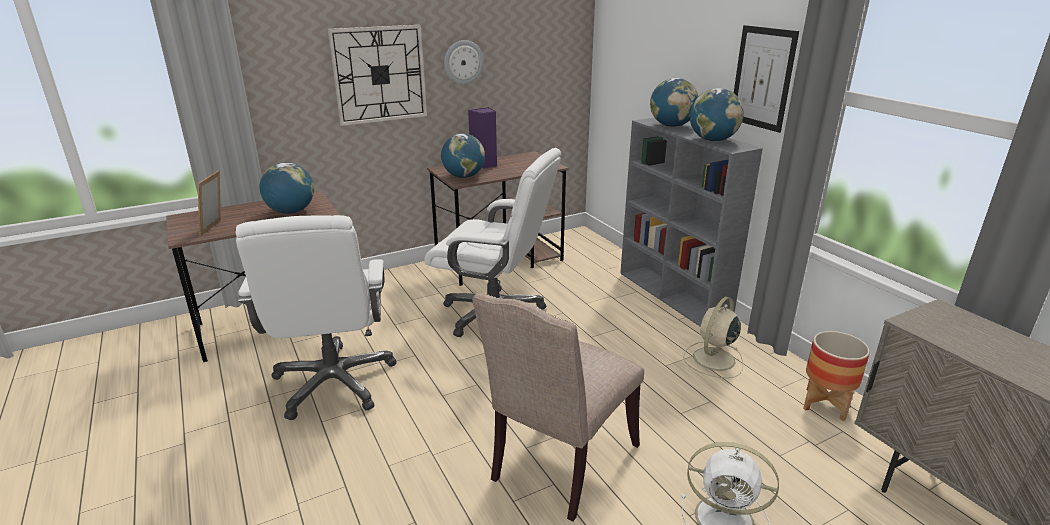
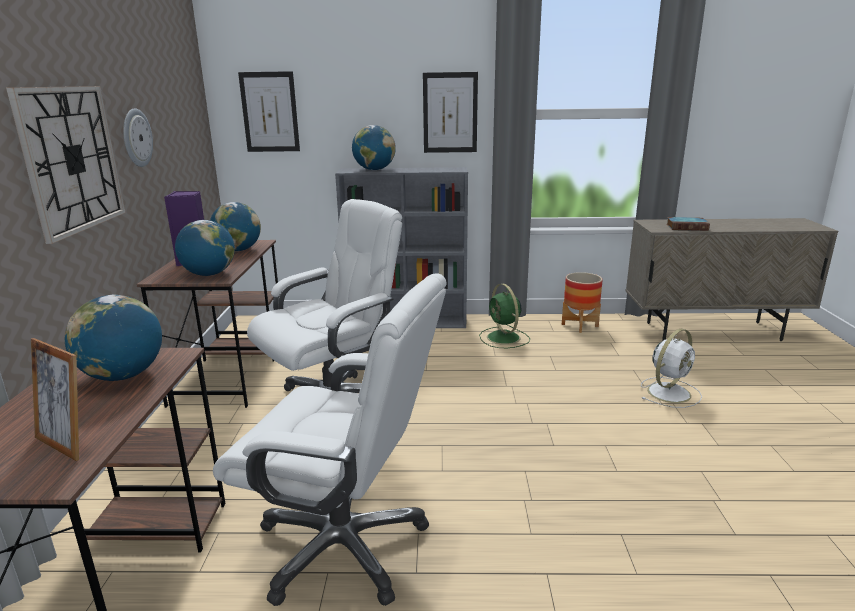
camera: 60 degrees left, 5 degrees down
beige chair [472,293,644,522] -> none
beige fan [683,297,743,378] -> green fan [479,284,530,348]
globe [690,88,744,141] -> globe moved to [210,202,261,251]
none -> picture [238,71,300,152]
none -> book [667,217,710,231]

